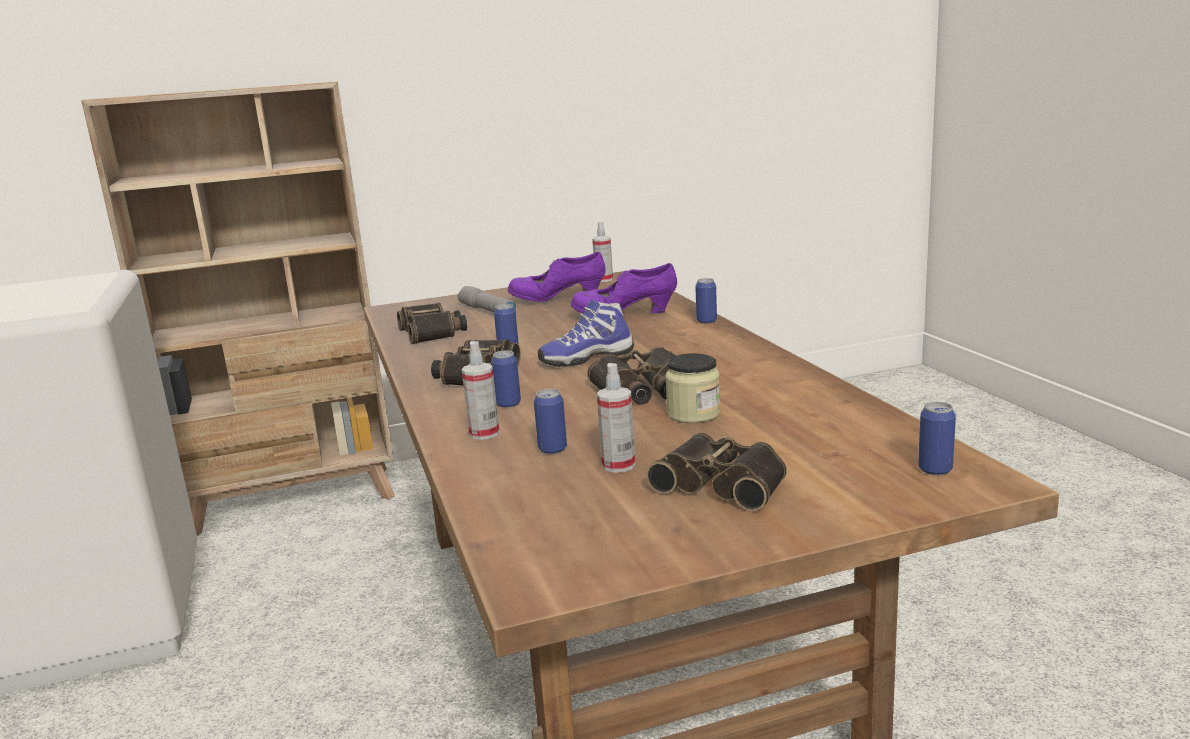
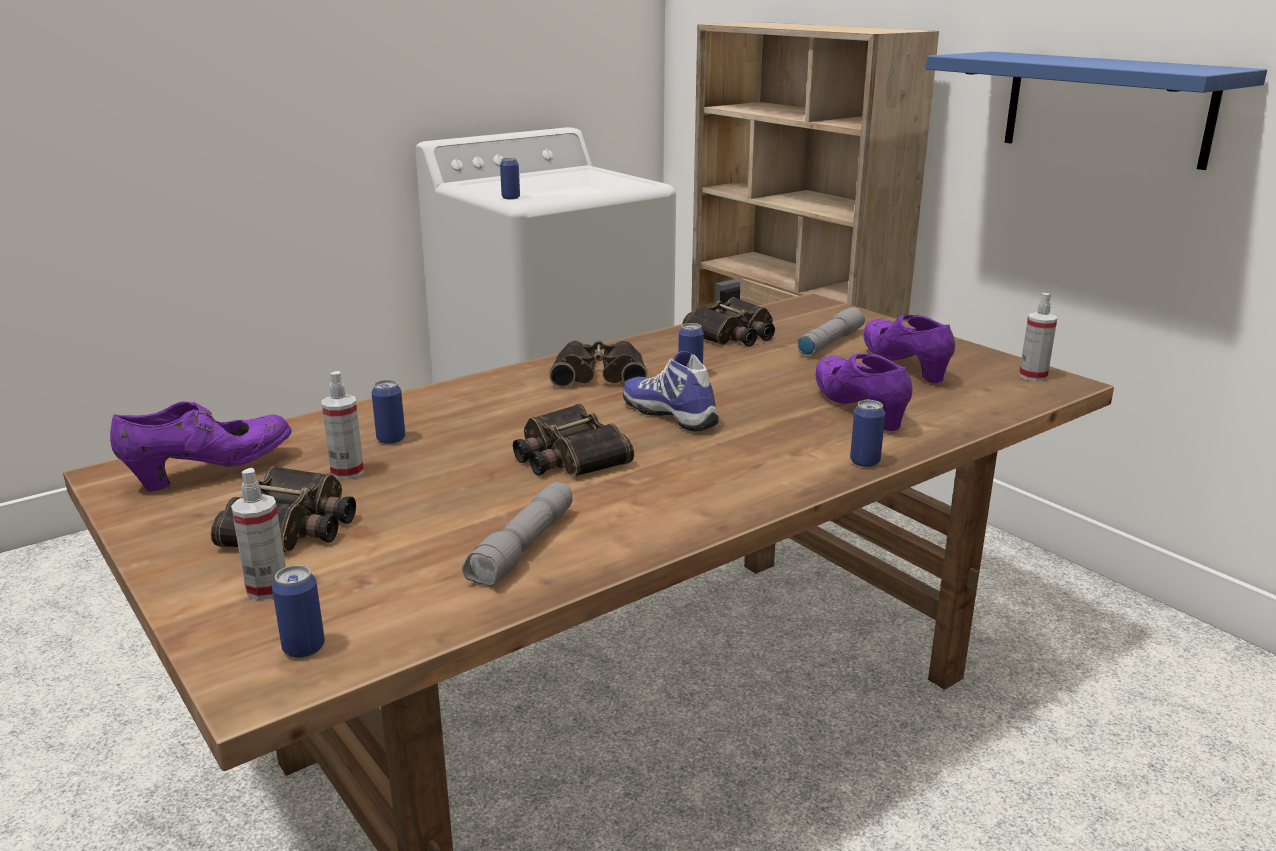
camera: 70 degrees right, 5 degrees up
spray bottle [462,341,500,440] -> spray bottle moved to [231,468,286,600]
can [491,350,521,408] -> can moved to [500,158,520,199]
jar [665,353,720,423] -> none
none -> purple shoe [110,401,292,492]
none -> grey flashlight [462,482,572,586]
none -> blue shelf [926,51,1267,170]

